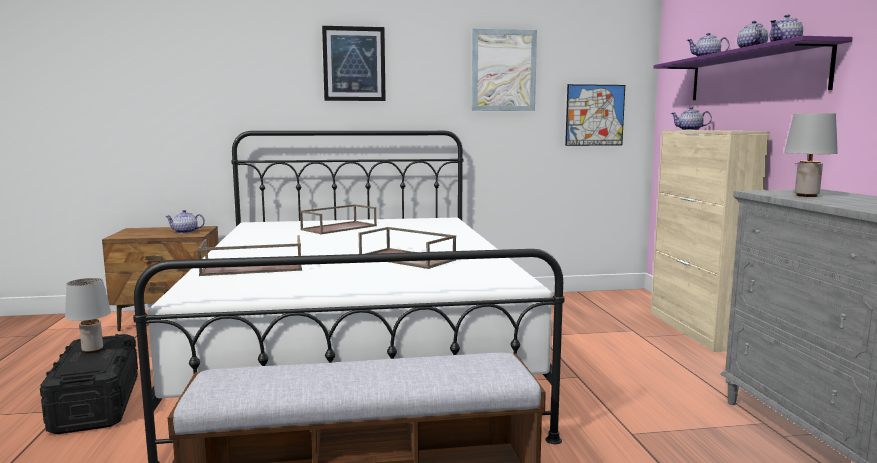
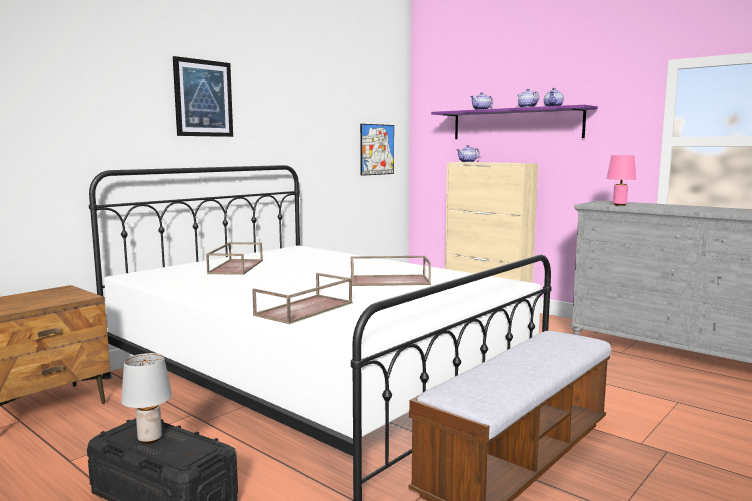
camera: 40 degrees left, 0 degrees up
teapot [165,210,205,234] -> none
picture [472,28,537,111] -> none
grey table lamp [784,113,838,197] -> pink table lamp [606,155,636,206]

